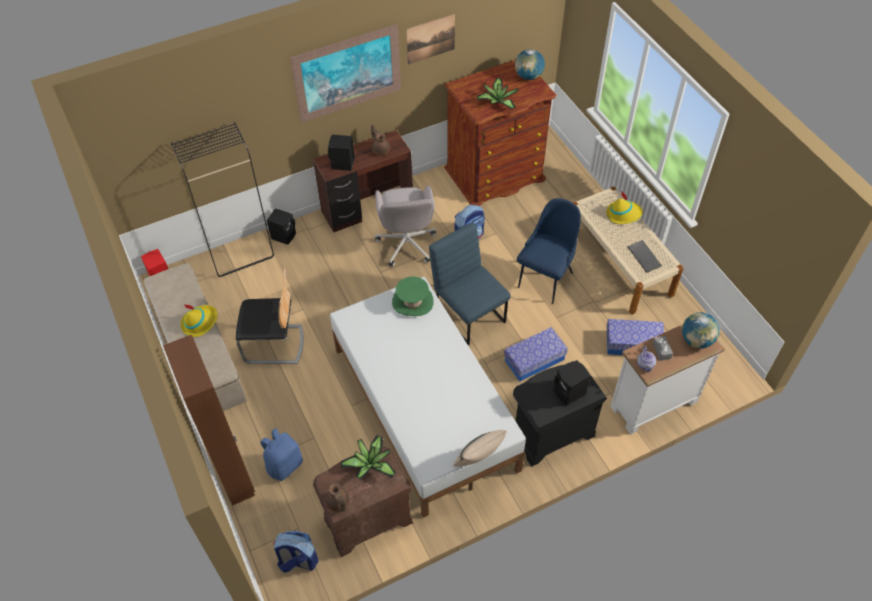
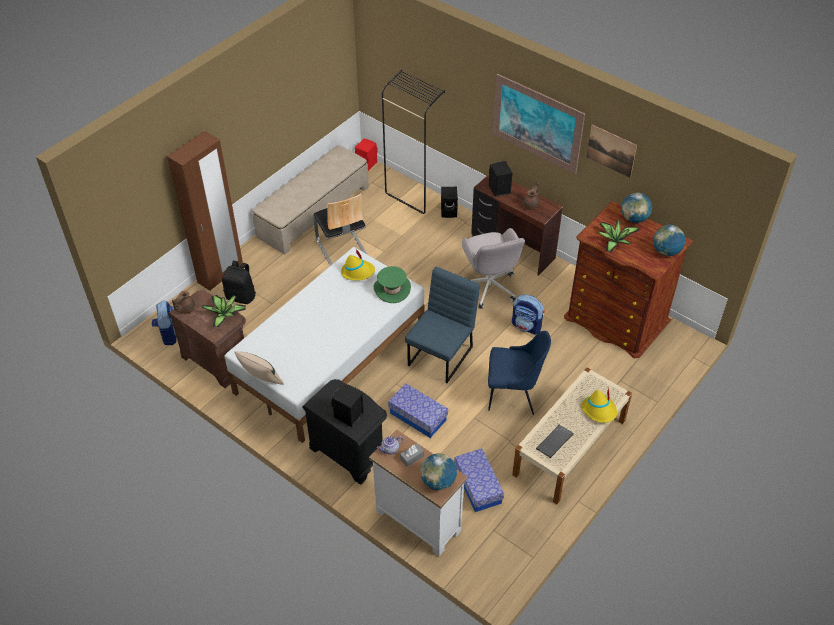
camera: 65 degrees right, 5 degrees down
yellow hat [181,304,218,337] -> yellow hat moved to [341,249,375,281]
blue backpack [260,428,303,481] -> black backpack [222,260,256,304]
grey office chair [375,185,437,267] -> grey office chair turned 75 degrees counterclockwise [462,228,525,309]
none -> globe [621,193,652,223]

